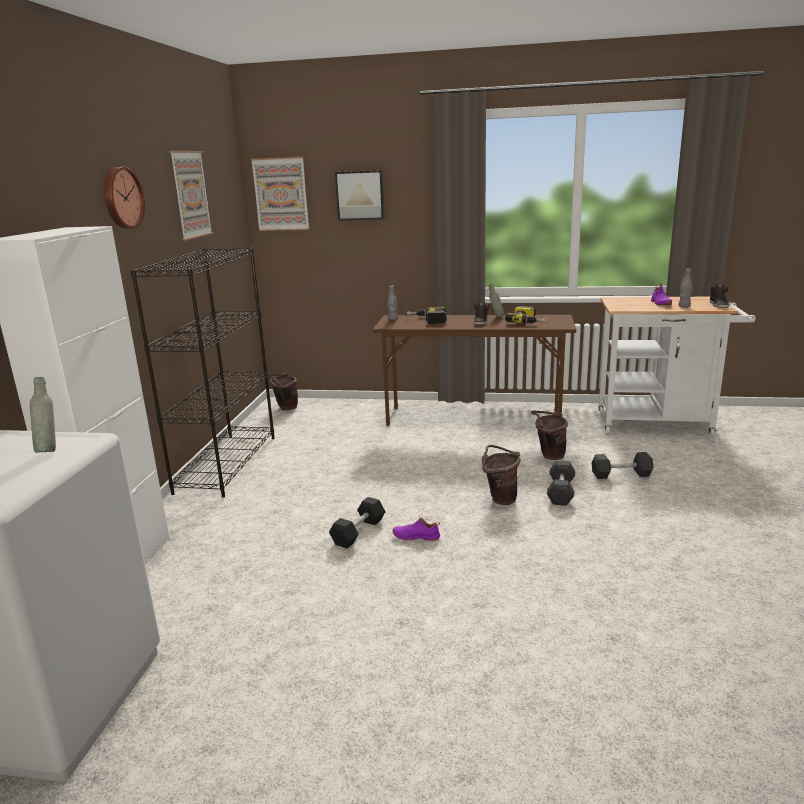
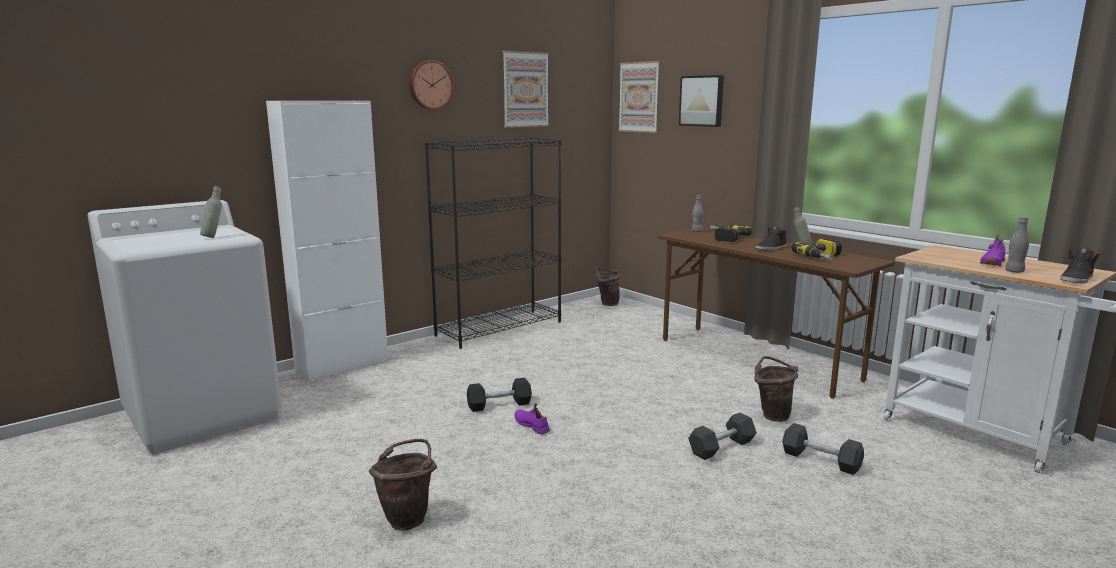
camera: 40 degrees right, 5 degrees down
brown bucket [482,445,521,505] -> brown bucket moved to [369,439,437,530]

